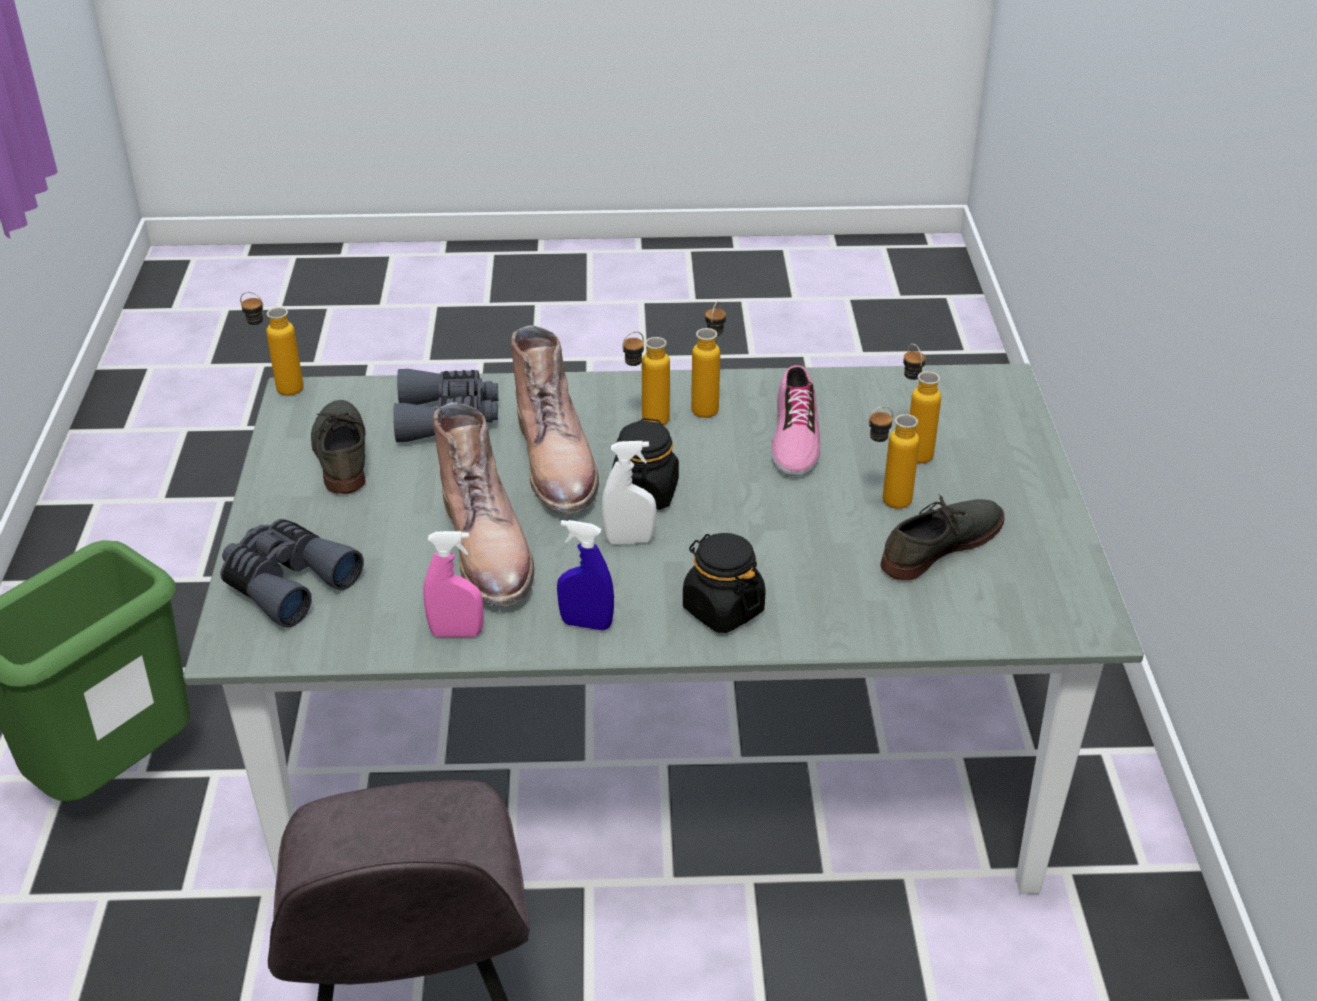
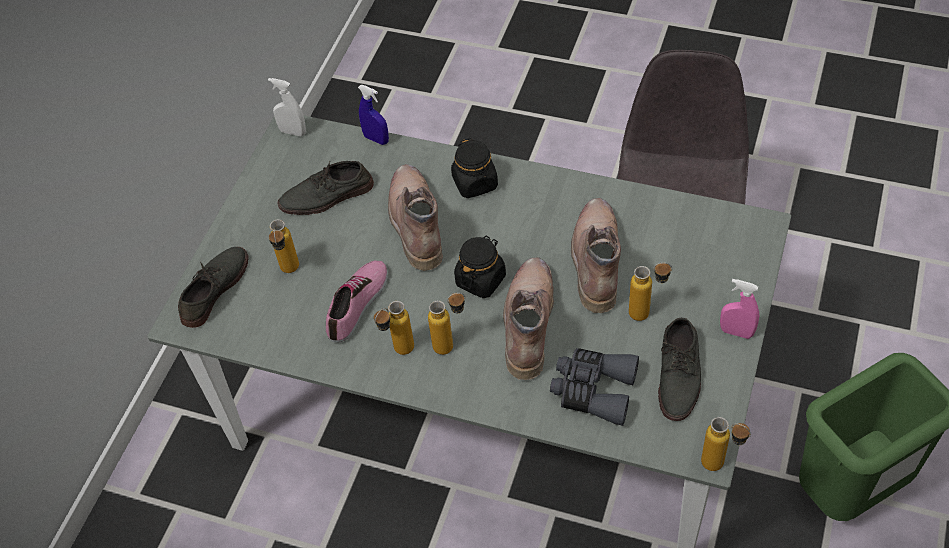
camera: 155 degrees left, 15 degrees up
grey binoculars [220,519,364,628] -> none
pink spray bottle [423,531,484,637] -> pink spray bottle moved to [720,279,759,339]
blue spray bottle [557,520,614,631] -> blue spray bottle moved to [358,85,389,145]
white spray bottle [602,441,657,544] -> white spray bottle moved to [268,78,306,136]
bottle [868,406,920,509] -> bottle moved to [629,263,672,321]
none -> grey shoe [178,247,249,328]
none -> brown boot [388,164,443,271]

